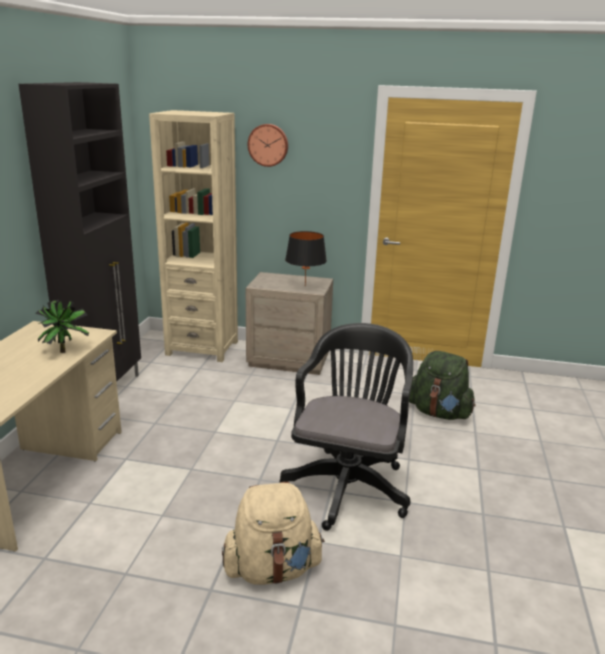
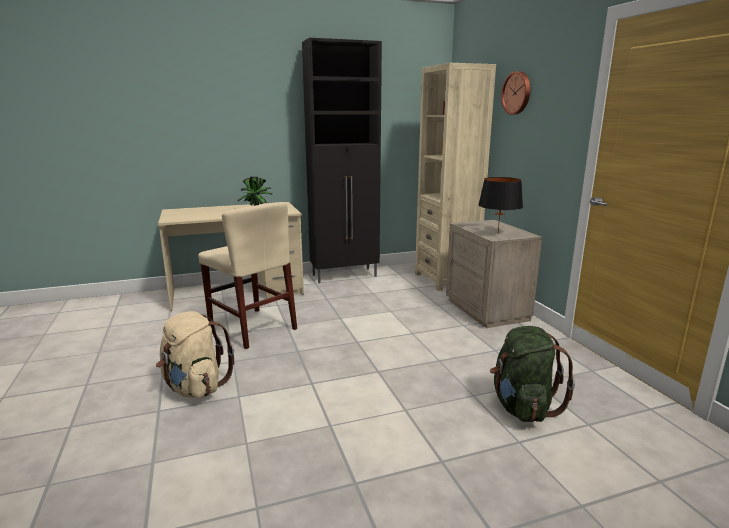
camera: 60 degrees right, 5 degrees down
black office chair [279,323,413,531] -> none
none -> beige chair [198,202,297,349]

